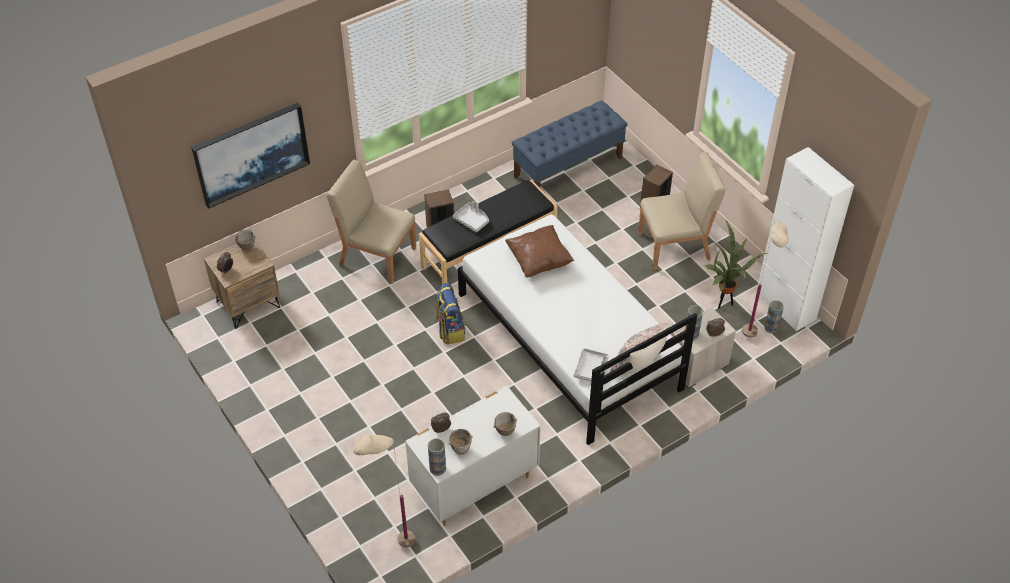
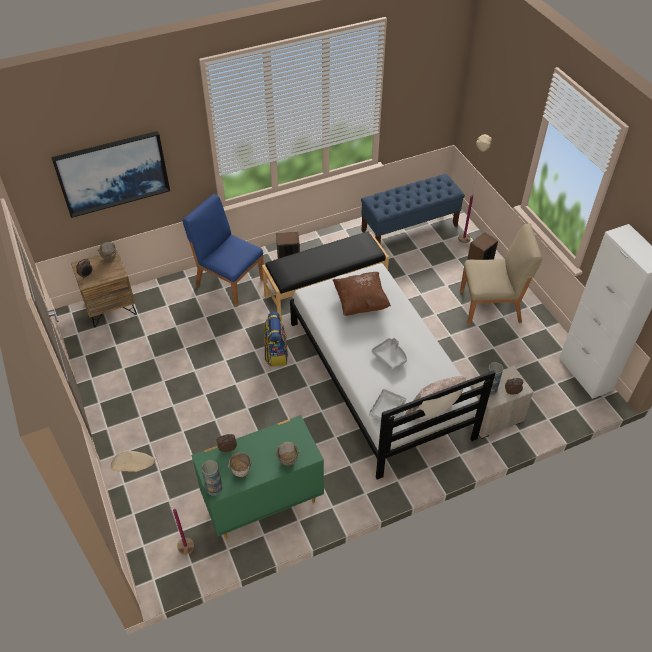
camera: 10 degrees right, 0 degrees up
beige chair [327,160,416,284] -> blue chair [183,194,264,307]
white dresser [405,386,541,526] -> green dresser [191,415,324,539]
grey tray [453,201,489,233] -> grey tray moved to [371,338,407,371]
potted plant [705,220,767,308] -> none
beige floor lamp [742,221,789,338] -> beige floor lamp moved to [458,132,492,243]
vase [764,300,784,333] -> none

